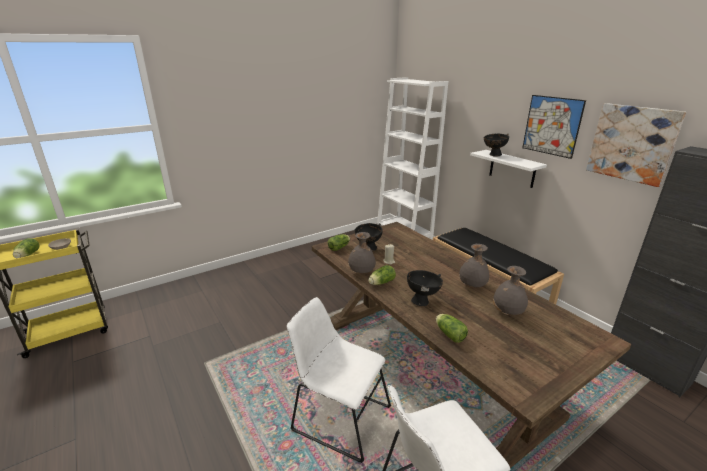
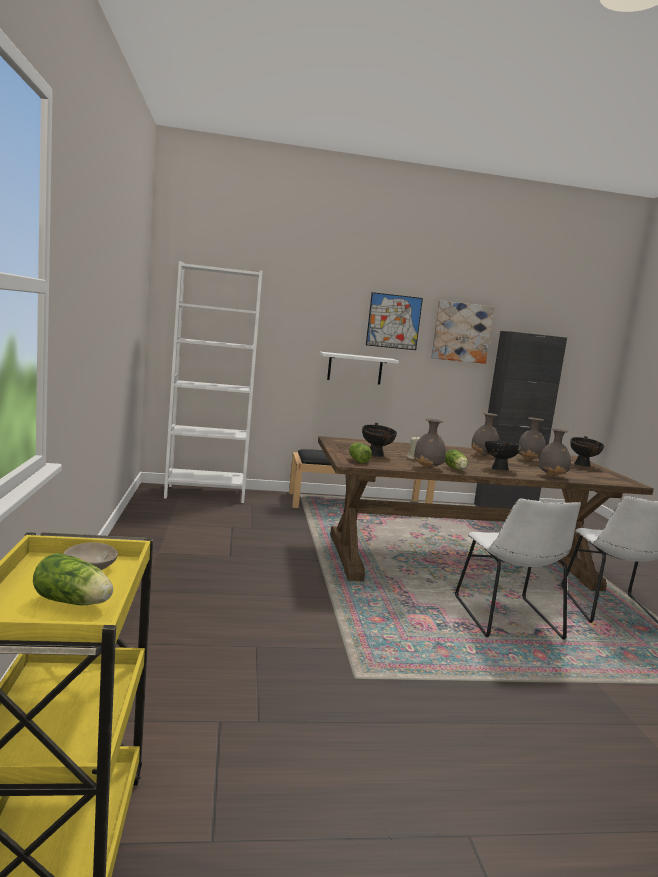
camera: 65 degrees left, 15 degrees down
white chair [287,297,391,463] -> white chair turned 60 degrees counterclockwise [455,499,581,639]
lettuce [436,314,468,343] -> grey vase [538,428,571,476]
black bowl [484,133,509,157] -> black bowl moved to [570,436,604,467]

